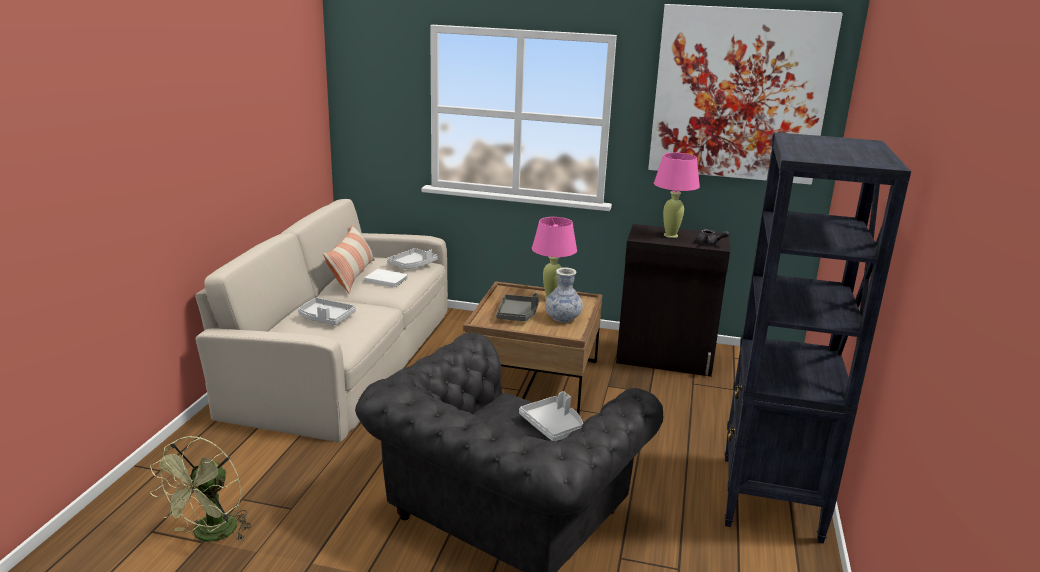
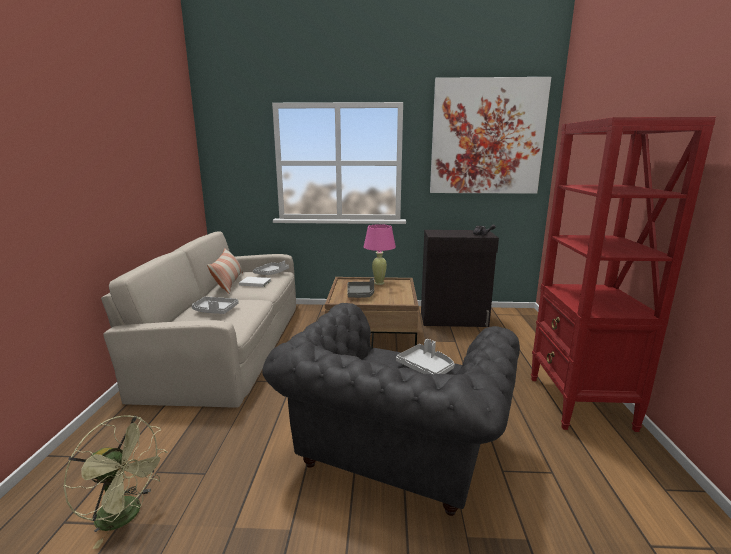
camera: 10 degrees left, 5 degrees down
green fan [150,436,252,542] -> green fan turned 75 degrees counterclockwise [63,415,167,549]
vase [545,267,583,323] -> none
pink table lamp [654,153,700,238] -> none
black bookcase [725,132,911,544] -> red bookcase [531,117,716,432]

